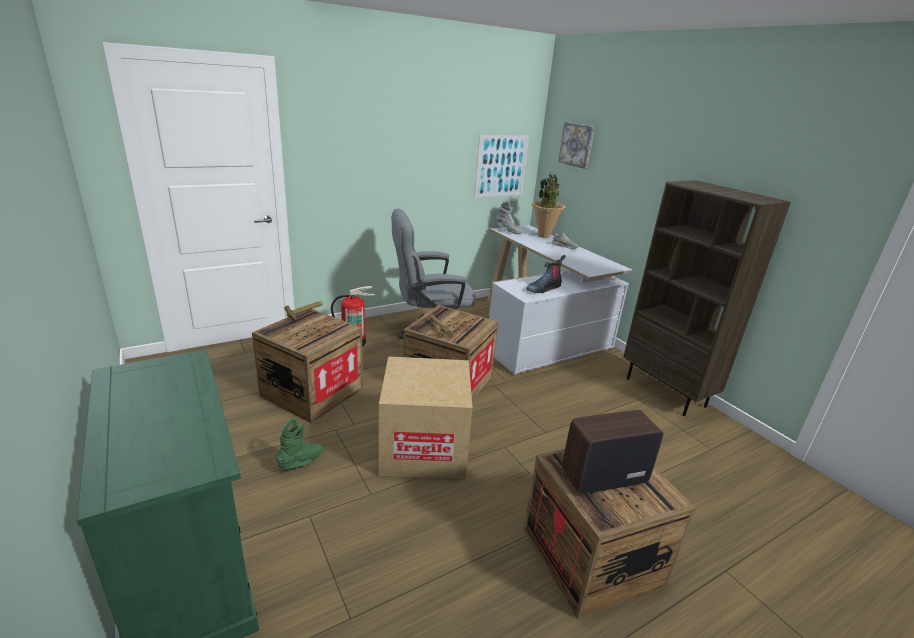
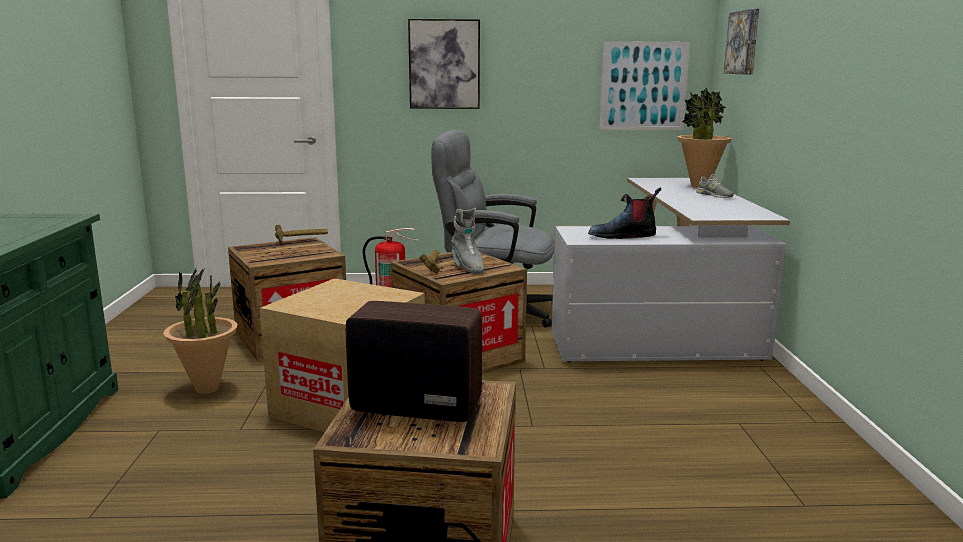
camera: 30 degrees right, 10 degrees down
green boot [276,418,323,469] -> potted plant [163,266,237,394]
grey boot [496,200,522,234] -> grey boot moved to [451,208,485,274]
brown bookcase [623,180,791,416] -> none
none -> picture [408,19,480,109]

